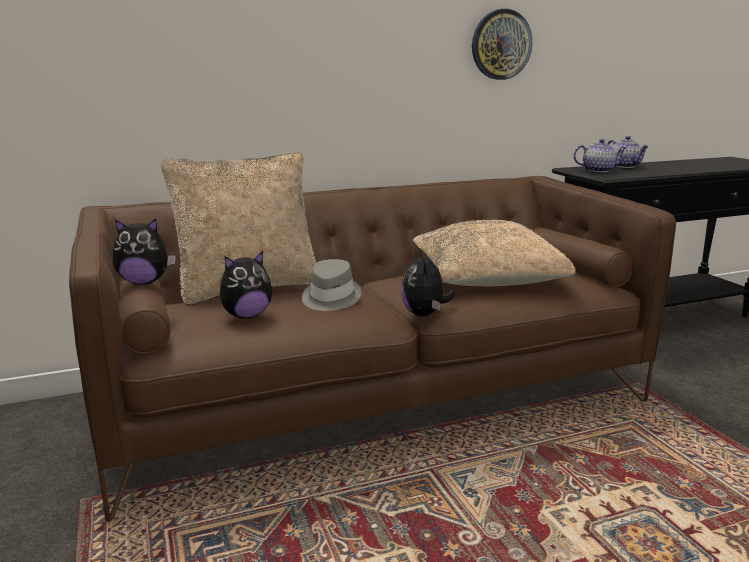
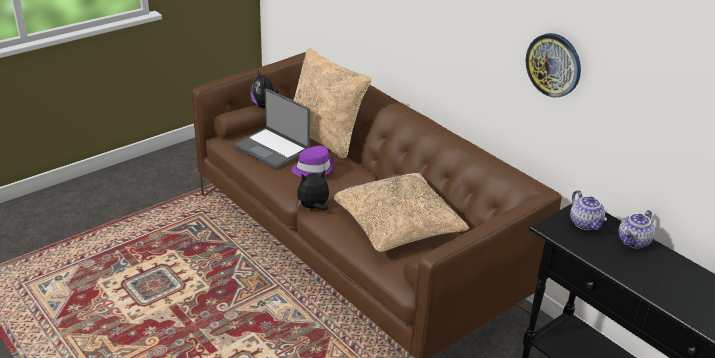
camera: 70 degrees right, 15 degrees up
plush toy [220,251,272,319] -> laptop [233,89,310,169]
grey hat [302,259,361,311] -> purple hat [292,146,334,177]

